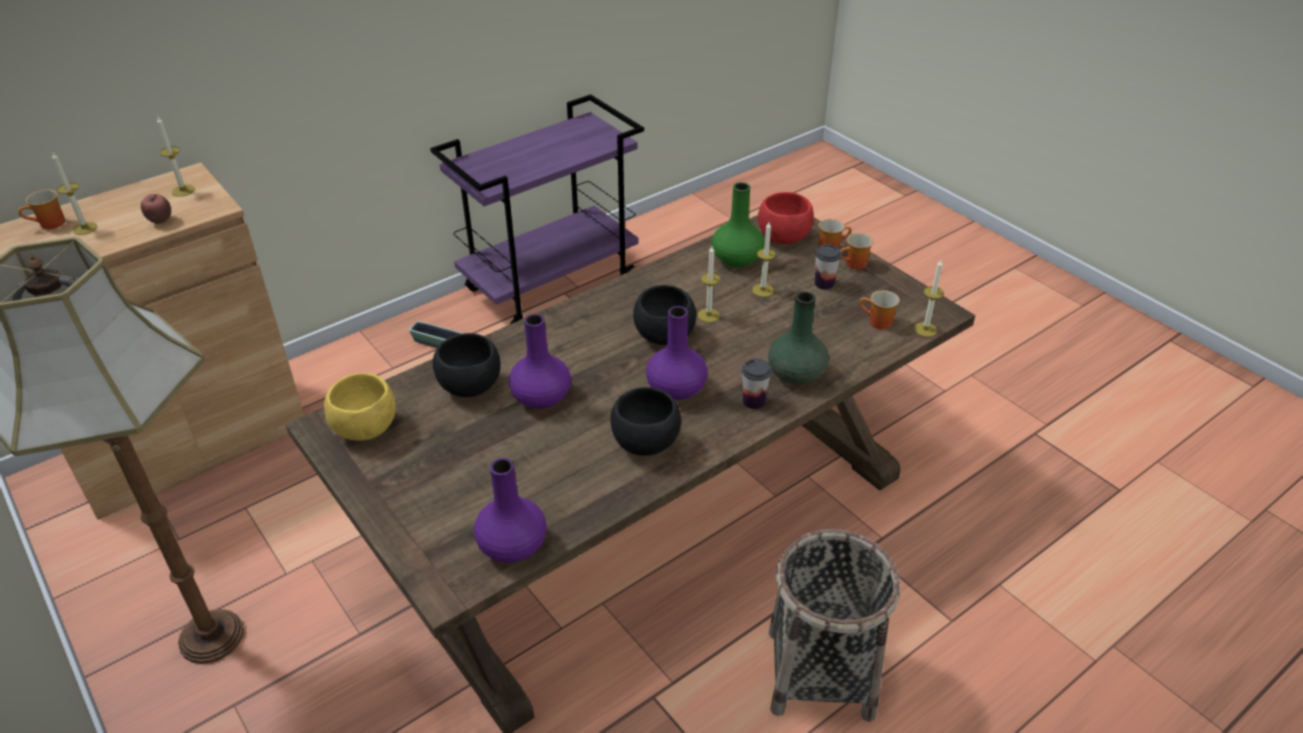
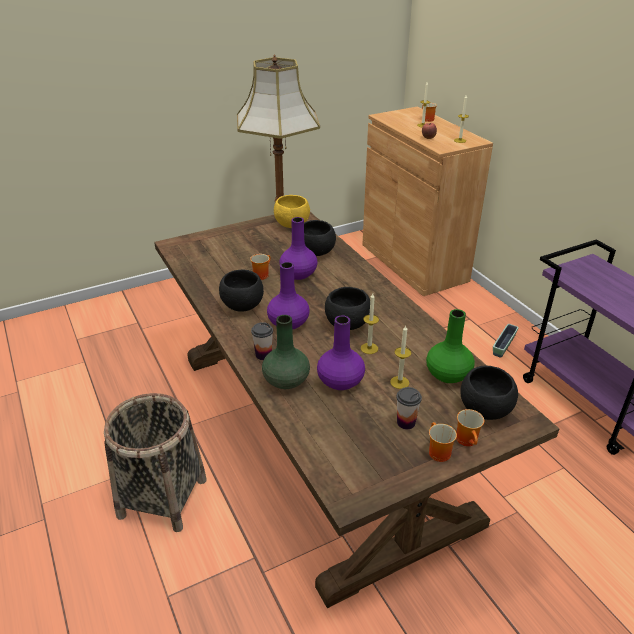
camera: 100 degrees right, 5 degrees down
purple vase [474,458,547,563] -> purple vase moved to [317,315,365,390]
red bowl [758,192,814,244] -> black bowl [460,366,518,420]
mug [859,290,900,330] -> mug moved to [250,254,271,280]
candle [914,260,944,337] -> none

